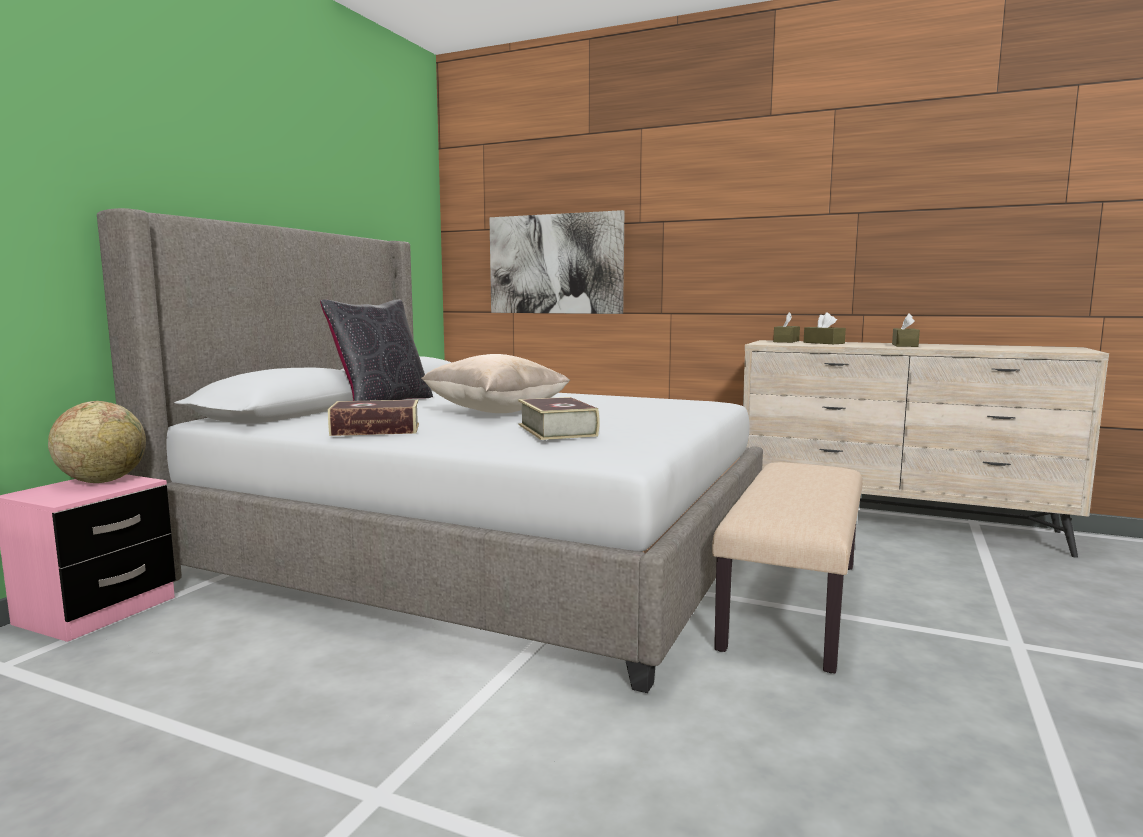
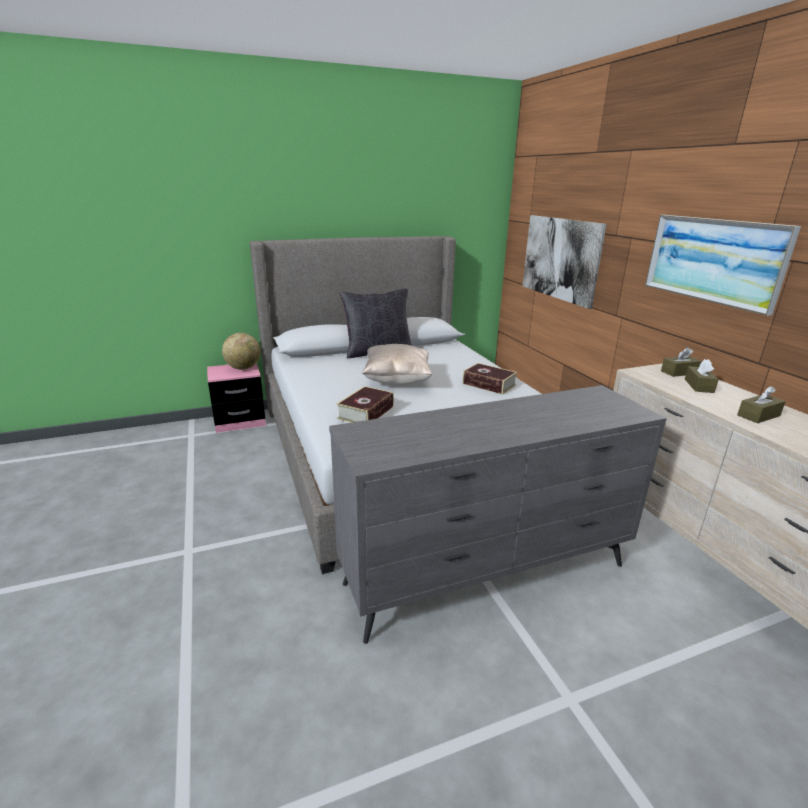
camera: 45 degrees right, 15 degrees up
book [328,400,419,436] -> book moved to [463,363,517,394]
beige bench [712,462,862,673] -> grey dresser [329,385,667,644]
none -> picture [645,215,801,316]

